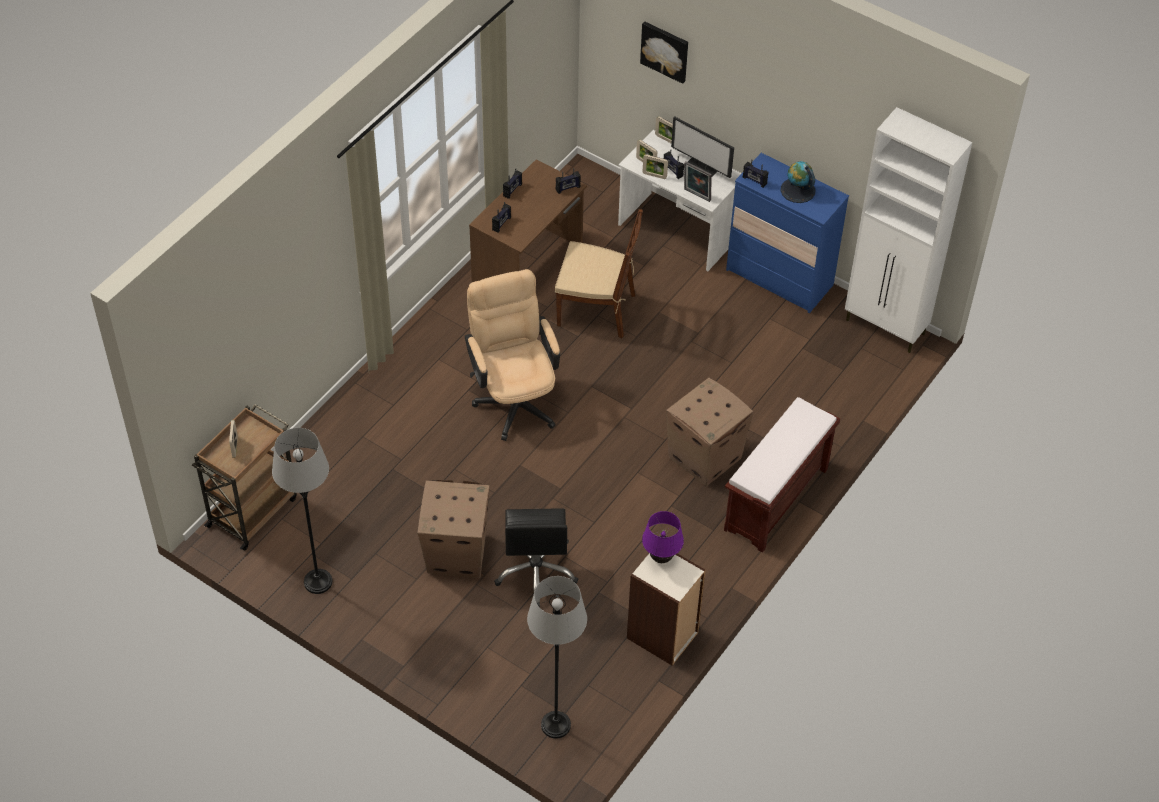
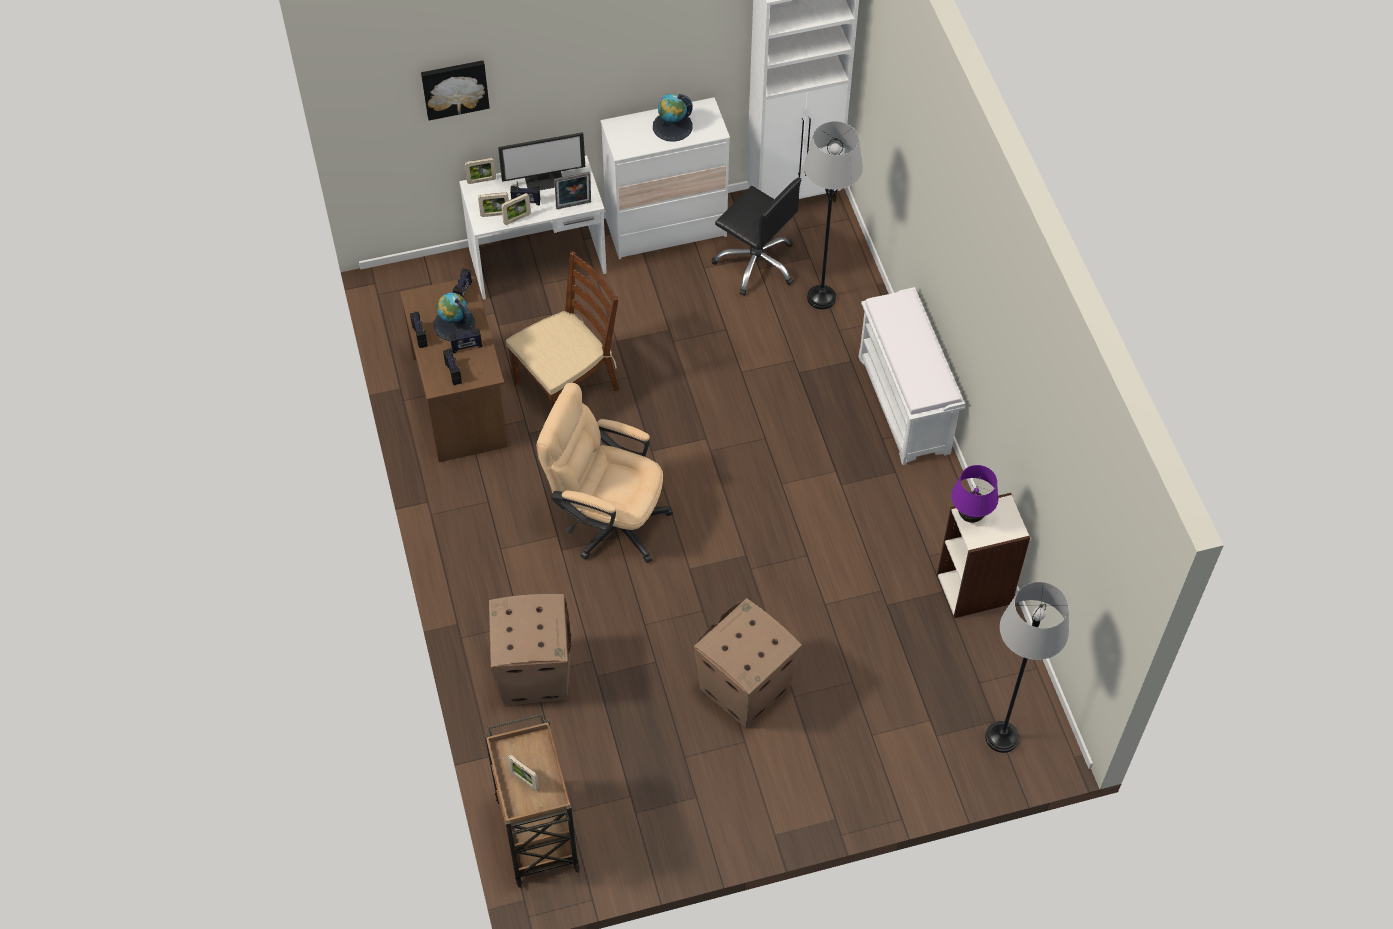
camera: 50 degrees left, 5 degrees up
grey floor lamp [272,428,332,594] -> grey floor lamp moved to [804,121,863,310]
black office chair [494,508,578,607] -> black office chair moved to [712,178,801,296]
cardboard box [666,378,753,486] -> cardboard box moved to [489,594,571,706]
brown bench [724,397,840,553] -> white bench [859,287,965,465]
blue dresser [726,153,849,313] -> white dresser [601,97,730,259]
radio [743,160,769,188] -> radio moved to [450,326,482,353]
none -> globe [434,293,475,341]

